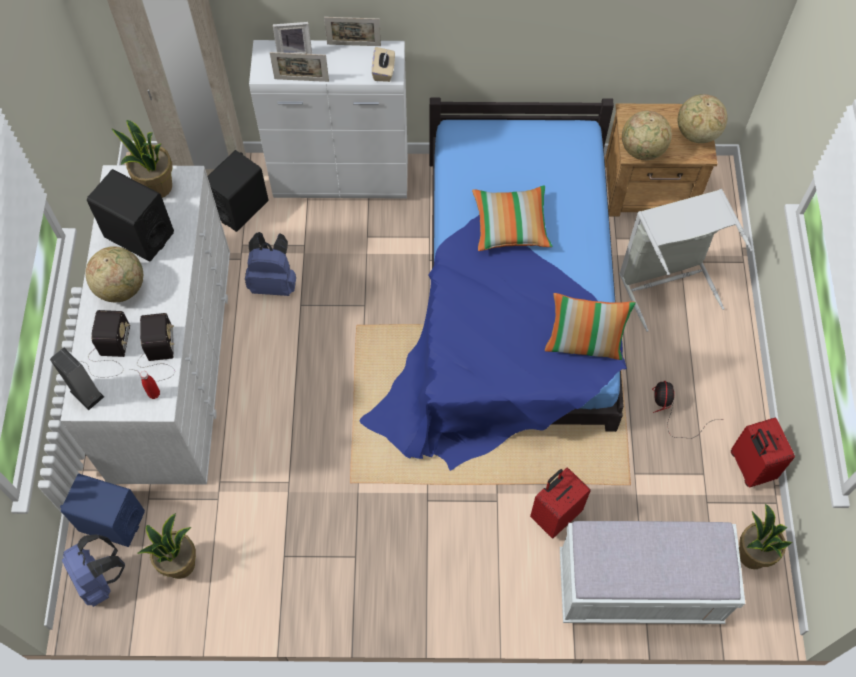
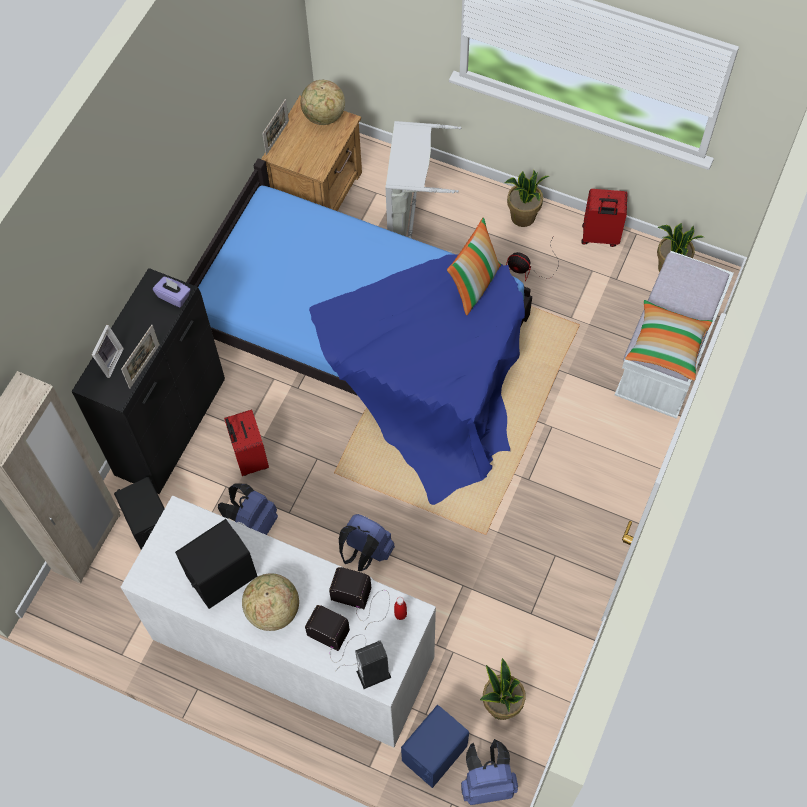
camera: 65 degrees left, 0 degrees up
potted plant [112,120,173,198] -> potted plant moved to [505,170,549,227]
white cabinet [249,40,408,198] -> black cabinet [72,268,225,494]
picture frame [324,17,381,46] -> picture frame moved to [262,99,289,155]
beige tissue box [372,47,395,82] -> purple tissue box [153,277,191,307]
pillow [472,186,553,251] -> pillow moved to [625,300,713,380]
red suitcase [530,467,591,539] -> red suitcase moved to [224,409,269,476]
globe [622,111,672,160] -> none
none -> blue backpack [339,514,395,571]

